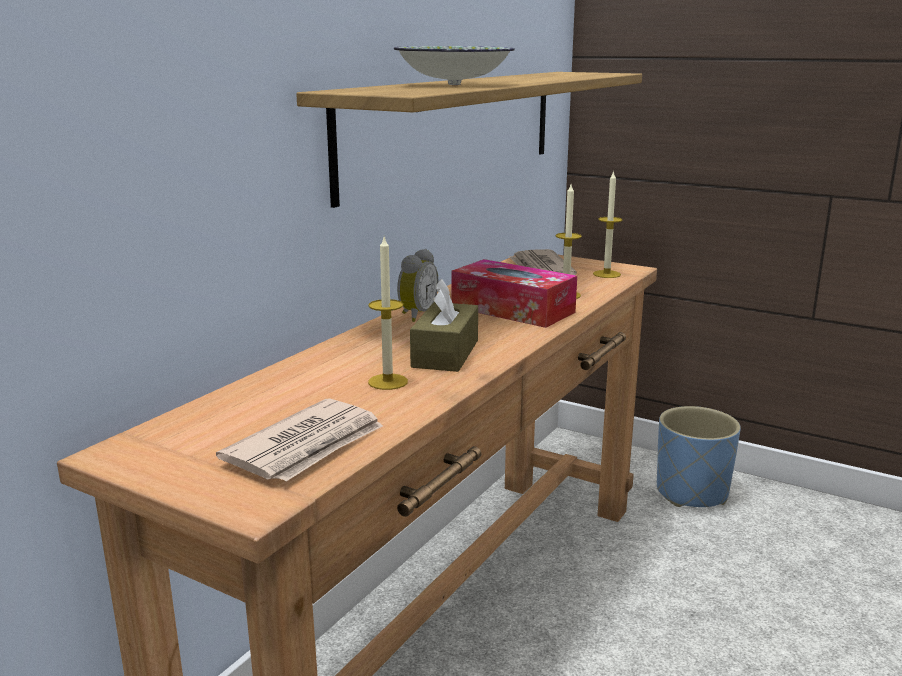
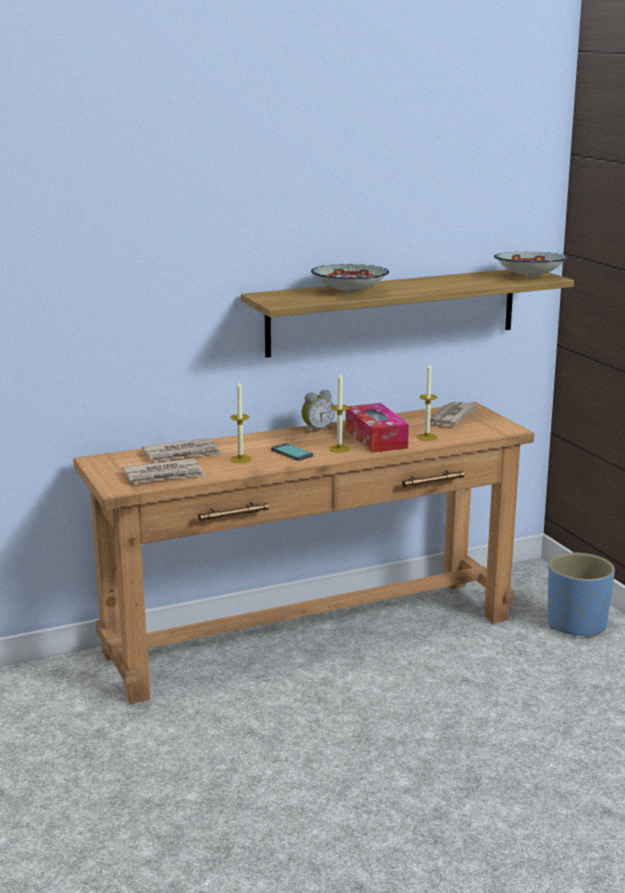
camera: 35 degrees right, 0 degrees up
brown tissue box [410,279,478,372] -> phone [271,443,313,461]
candle [593,171,623,278] -> candle moved to [329,373,350,453]
none -> newspaper [142,438,222,462]
none -> bowl [494,252,568,278]

